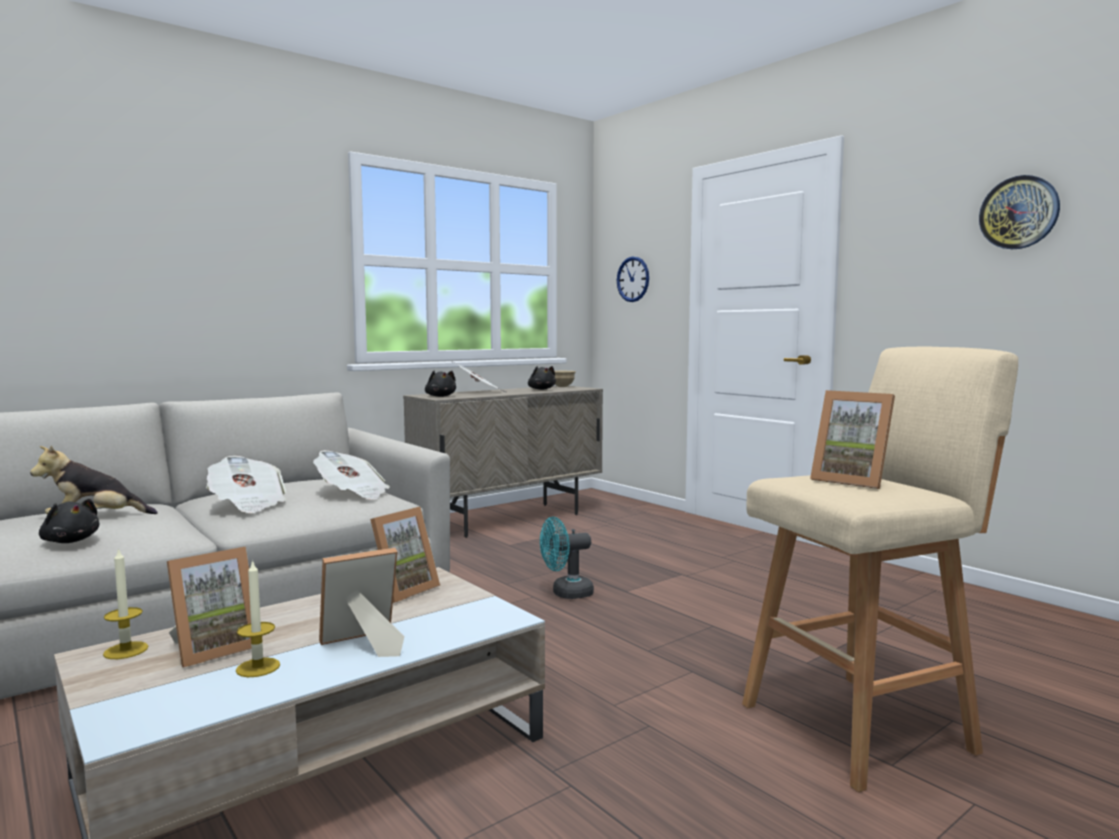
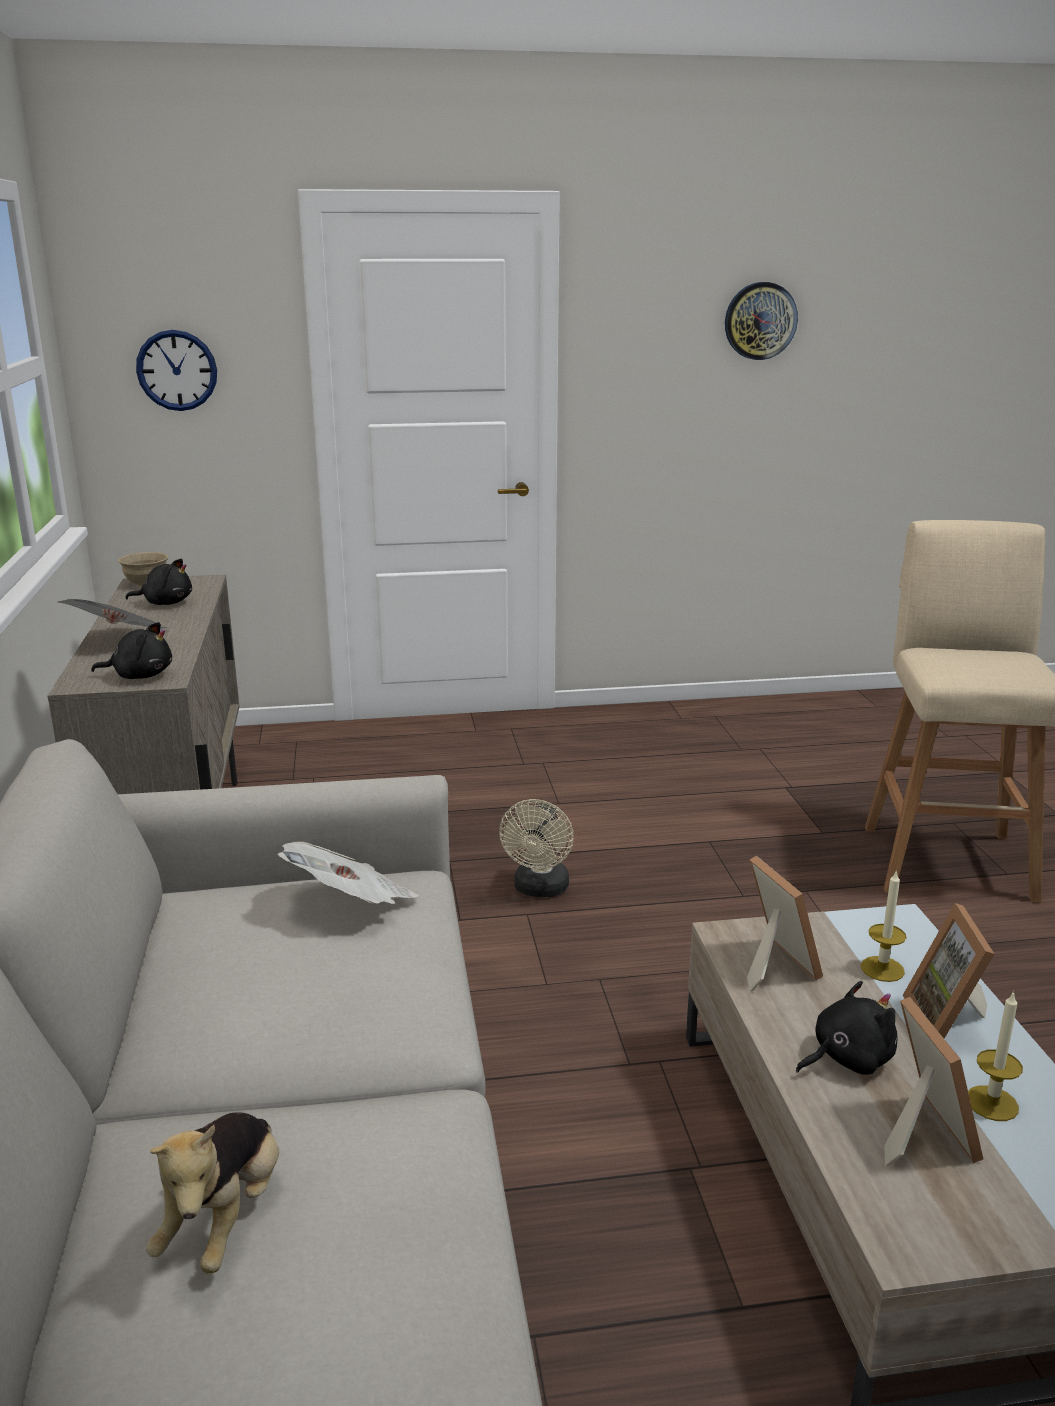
camera: 60 degrees left, 15 degrees up
black plush toy [39,499,99,543] -> black plush toy moved to [796,981,897,1075]
candle [103,548,149,659] -> candle moved to [861,870,907,982]
newspaper [206,456,287,513] -> none
turquoise fan [540,517,594,599] -> beige fan [499,799,574,897]
picture frame [810,390,895,489] -> none

